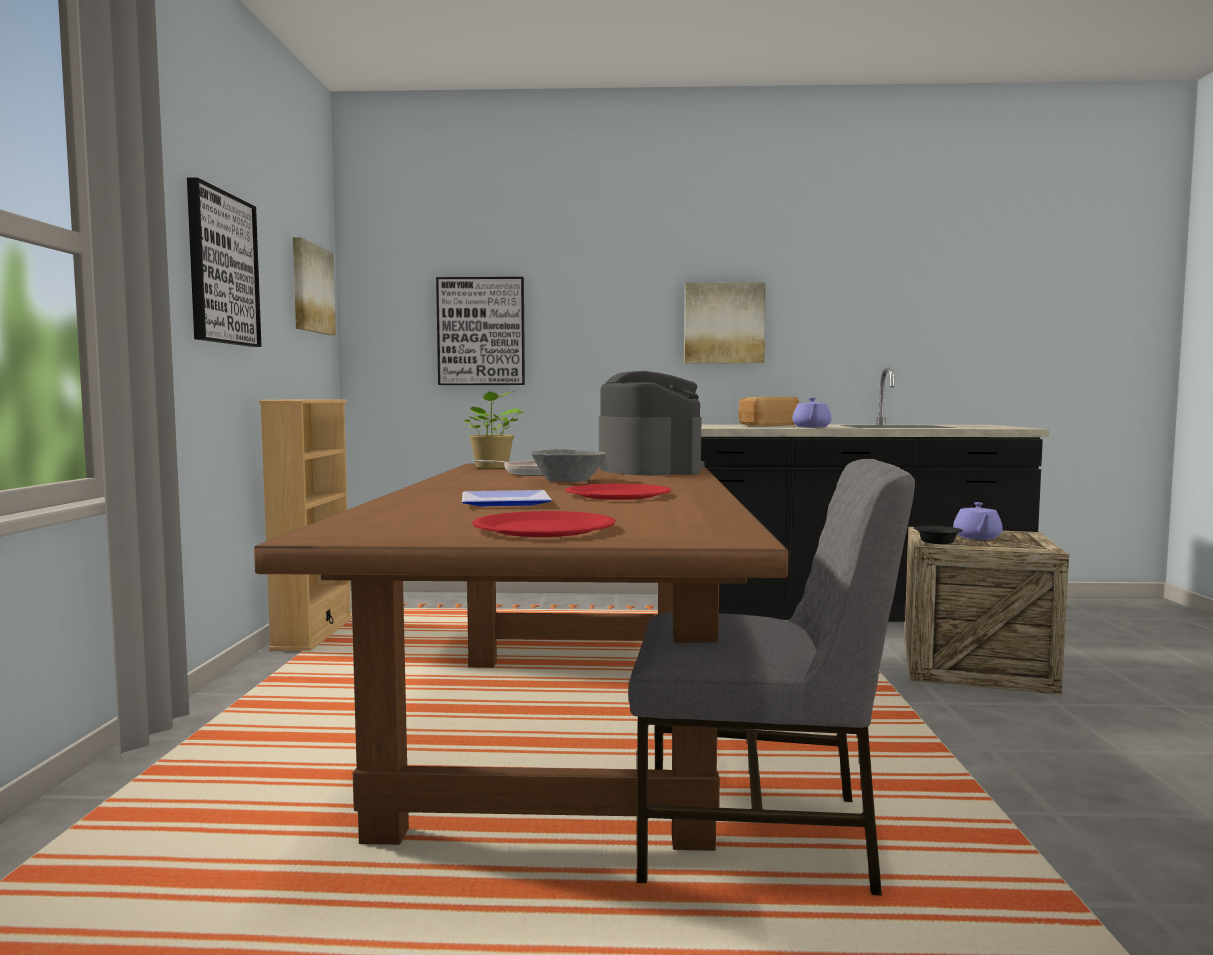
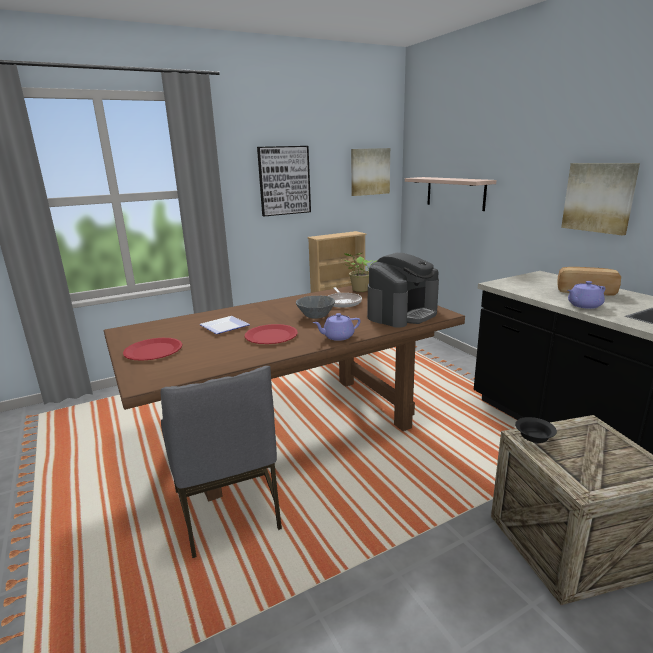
camera: 60 degrees right, 15 degrees up
picture [436,277,525,385] -> shelf [405,177,497,211]
purple teapot [953,502,1003,540] -> purple teapot moved to [313,313,361,341]

